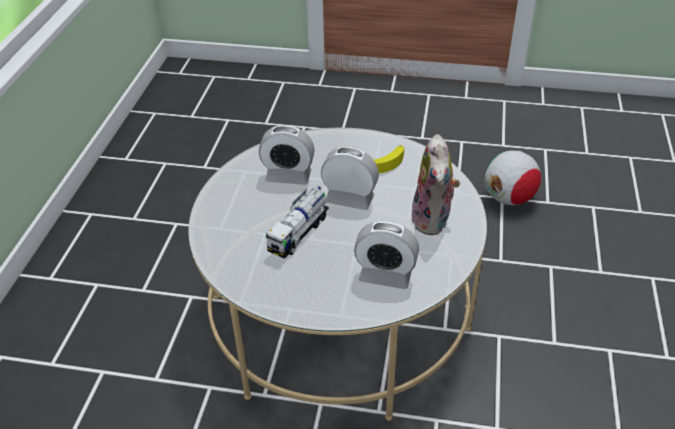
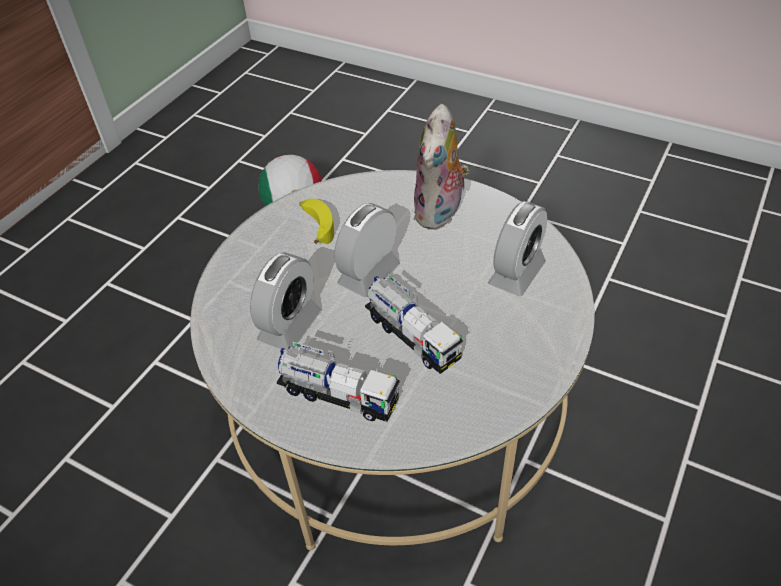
camera: 70 degrees left, 5 degrees up
plush toy [411,134,460,235] -> plush toy turned 90 degrees clockwise [414,104,469,230]
none -> toy truck [276,341,400,422]

